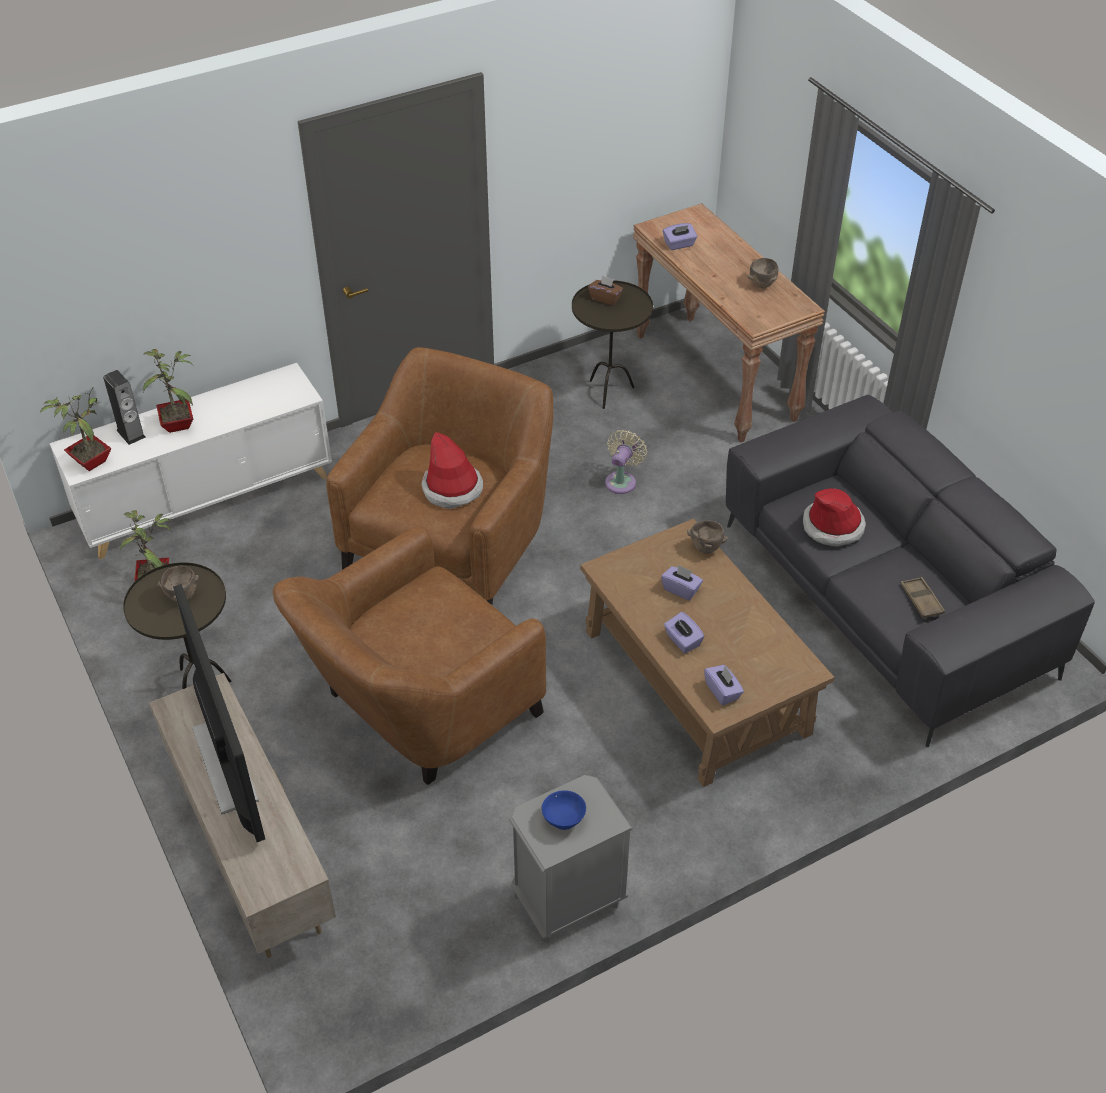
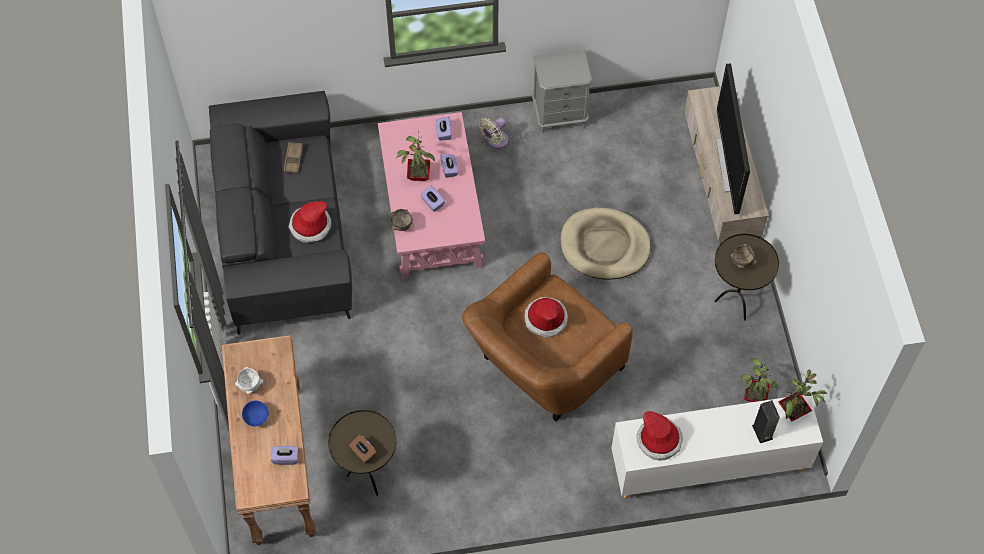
camera: 160 degrees left, 15 degrees up
potted plant [143,349,194,433] -> potted plant moved to [397,136,435,181]
brown armchair [273,526,546,785] -> beige dog bed [560,207,651,280]
blue bowl [542,790,586,830] -> blue bowl moved to [242,401,269,426]
brown coffee table [580,519,835,787] -> pink coffee table [378,112,485,278]
beige fan [605,430,647,494] -> beige fan moved to [479,117,508,149]
brown bowl [748,258,779,289] -> white bowl [235,367,263,394]
none -> hat [636,411,683,460]

